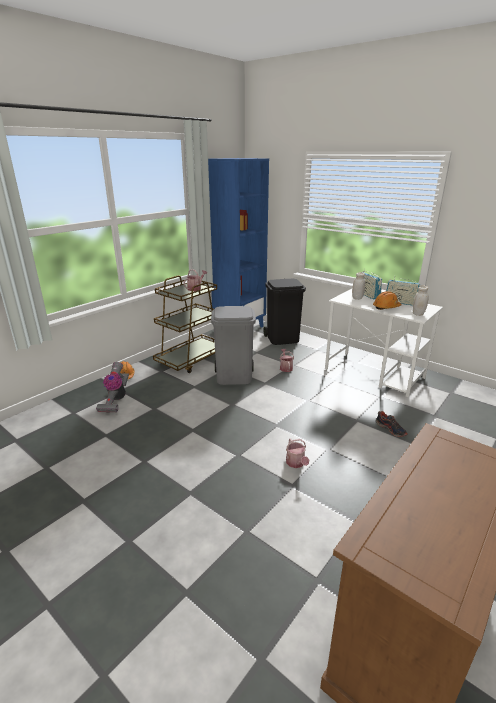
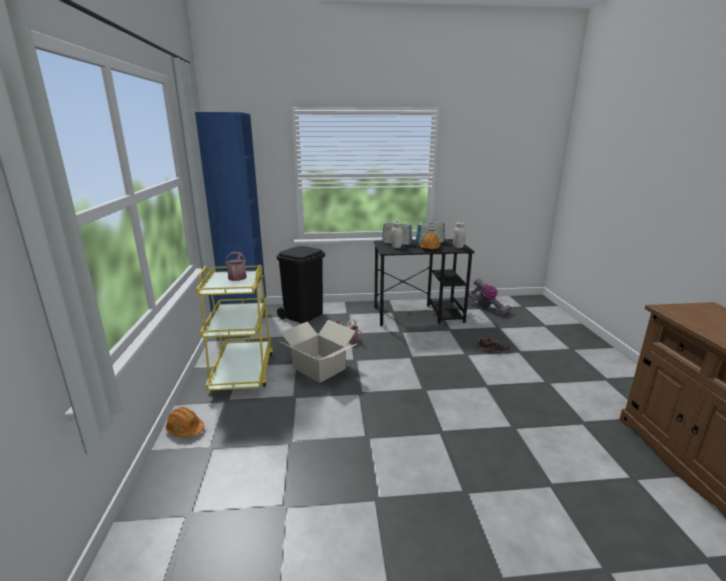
camera: 45 degrees left, 5 degrees down
vacuum cleaner [96,362,129,413] -> vacuum cleaner moved to [468,278,512,315]
brown cart [153,275,217,373] -> yellow cart [196,264,273,391]
grey trash can [211,306,256,385] -> cardboard box [279,320,356,383]
watering can [286,438,309,468] -> none
white desk [325,289,443,398] -> black desk [374,239,475,326]

